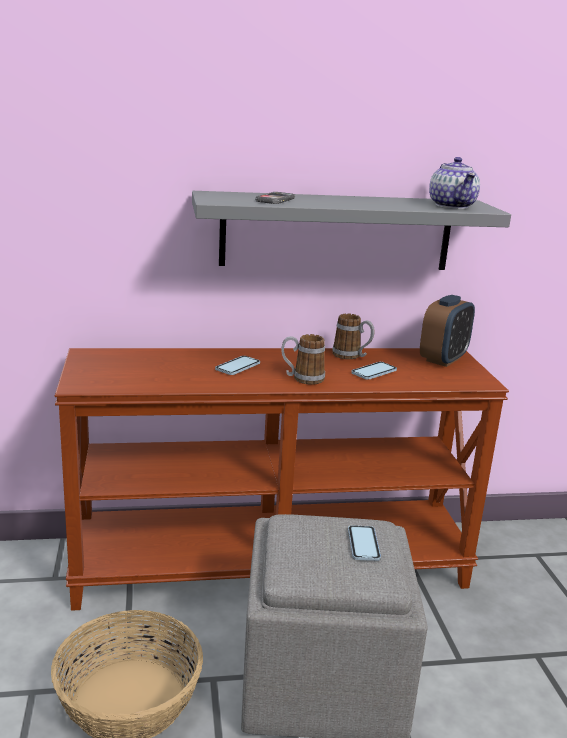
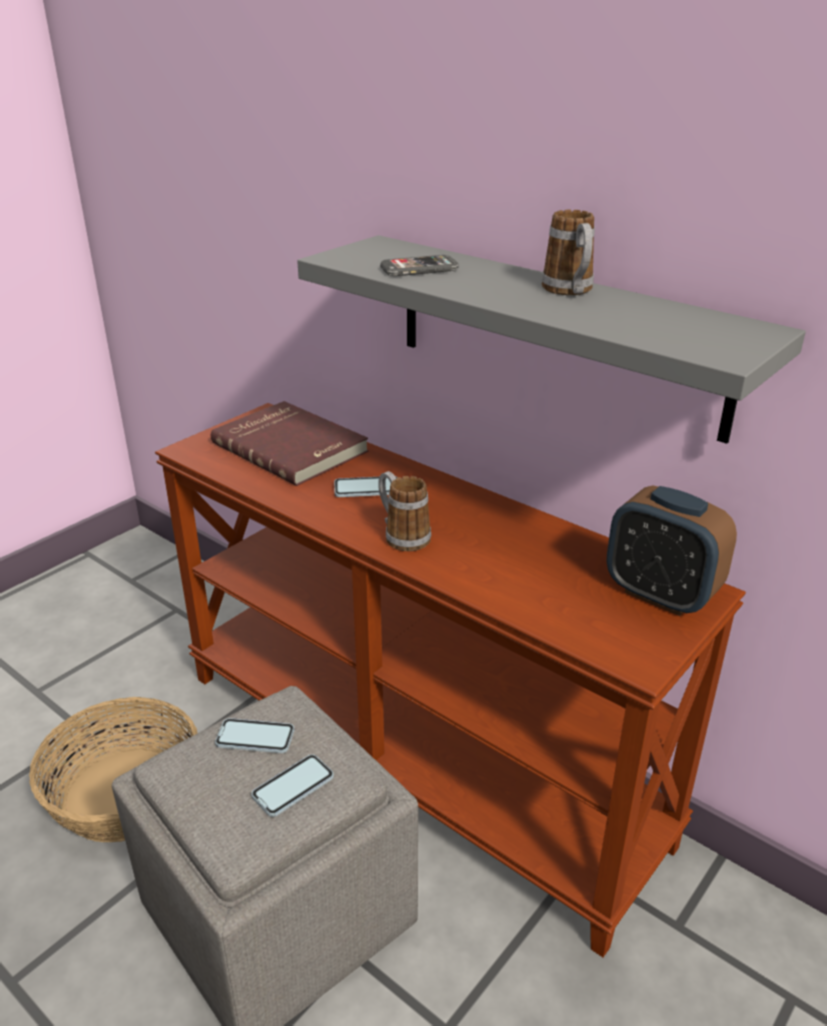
camera: 50 degrees right, 10 degrees up
mug [332,314,374,359] -> mug moved to [542,210,595,295]
phone [351,362,397,380] -> phone moved to [215,718,294,753]
alarm clock [420,295,475,367] -> alarm clock turned 45 degrees clockwise [607,485,737,616]
teapot [429,157,480,209] -> none
none -> red book [211,401,368,486]

